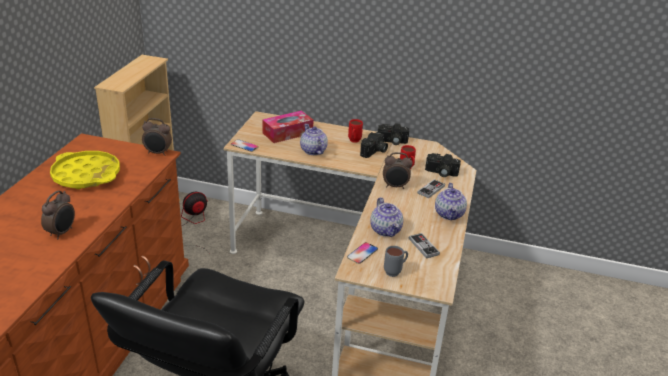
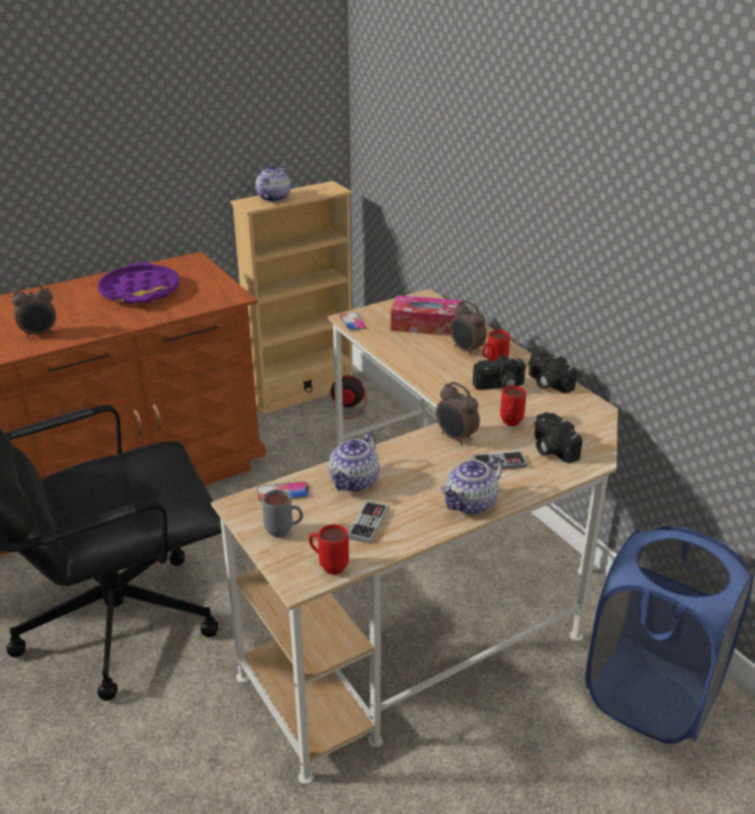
camera: 45 degrees right, 0 degrees up
yellow tray [50,151,120,189] -> purple tray [98,262,179,304]
alarm clock [142,118,172,156] -> alarm clock moved to [450,300,487,356]
teapot [300,124,328,155] -> teapot moved to [256,165,291,202]
none -> red mug [309,524,349,575]
none -> blue laundry basket [585,526,754,744]

